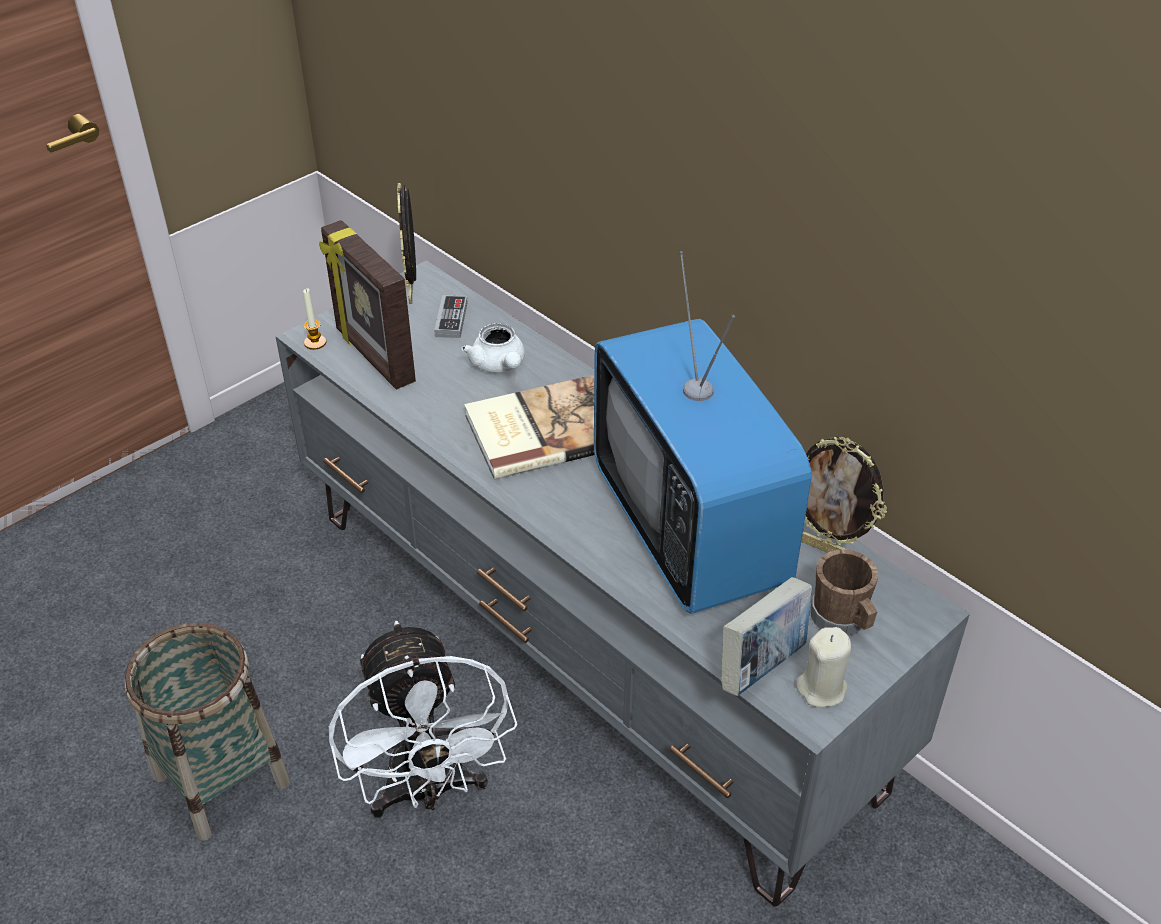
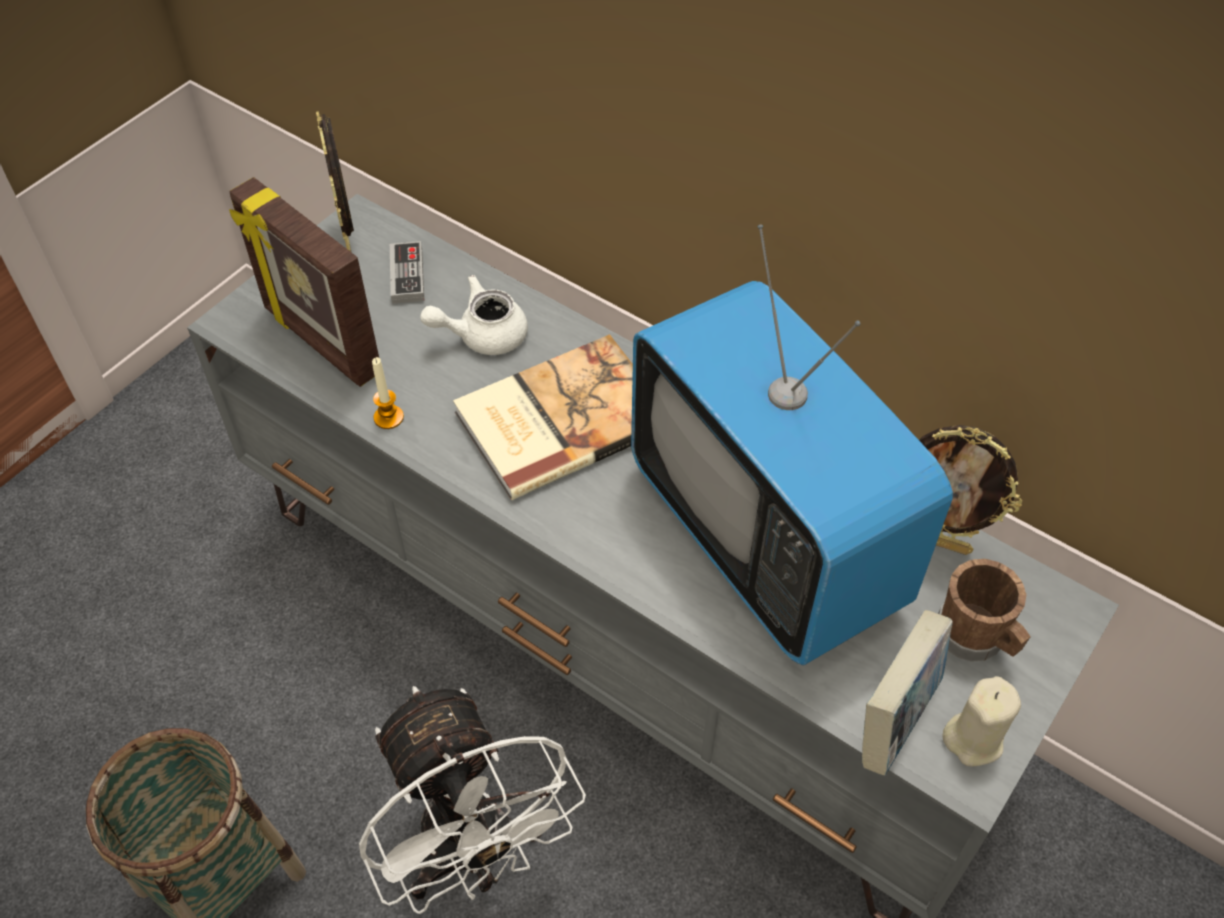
camera: 10 degrees left, 10 degrees up
candle [303,288,327,350] -> candle moved to [372,357,404,429]
white teapot [461,323,525,373] -> white teapot turned 105 degrees clockwise [420,275,528,355]

